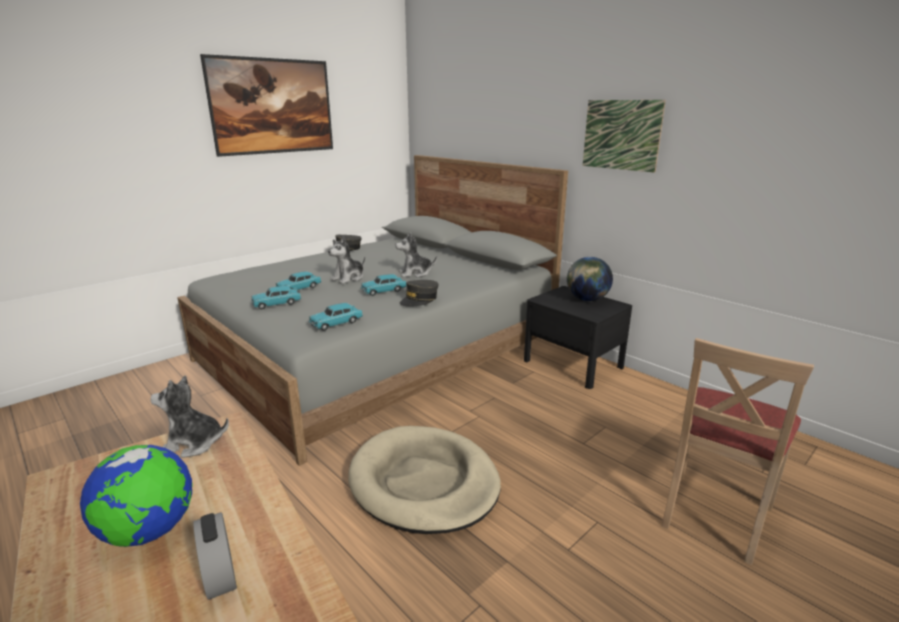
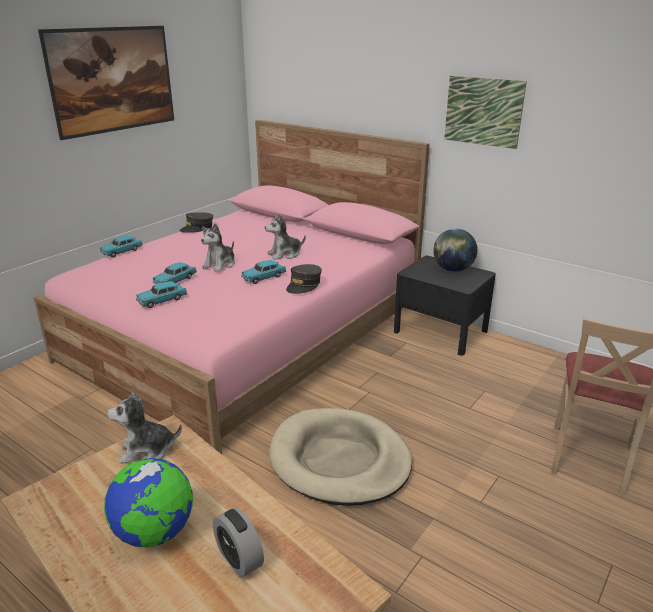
camera: 10 degrees left, 5 degrees up
grey bed [177,155,568,466] -> pink bed [33,120,430,454]
turquoise toy car [309,303,363,331] -> turquoise toy car moved to [100,235,143,257]

